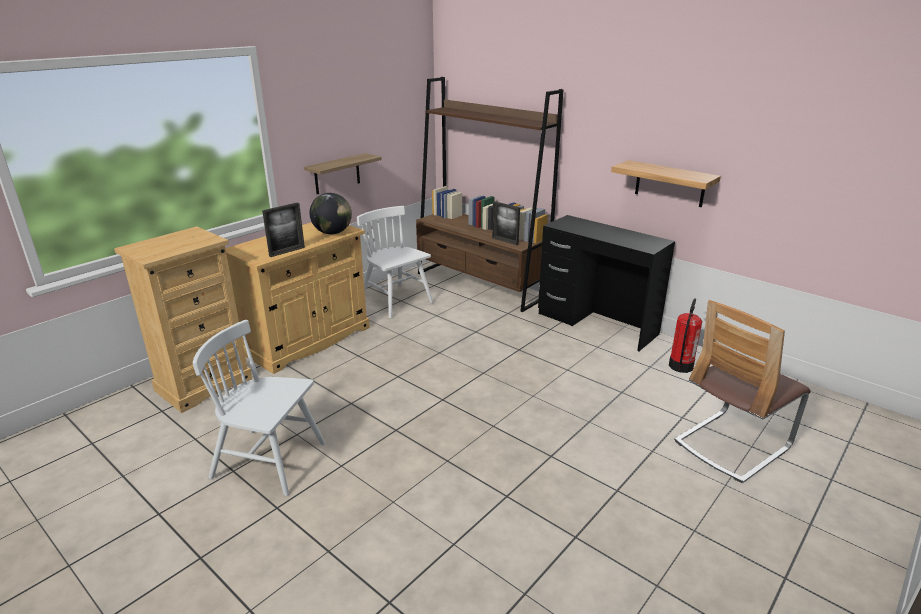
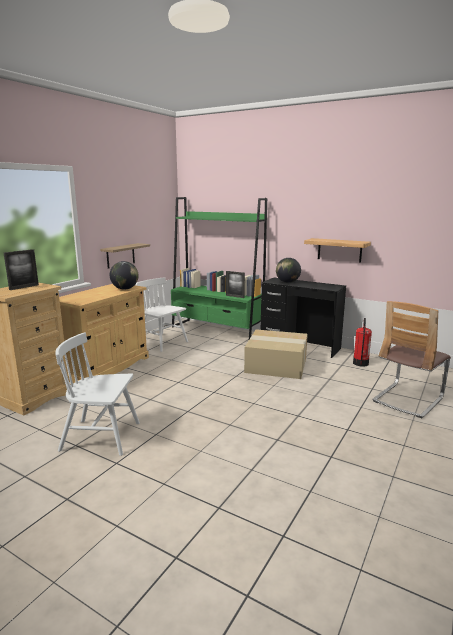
camera: 10 degrees left, 10 degrees down
picture frame [262,202,305,257] -> picture frame moved to [4,249,39,290]
brown bookcase [416,77,563,312] -> green bookcase [171,197,267,339]
none -> cardboard box [244,329,308,379]
none -> globe [276,258,301,283]

